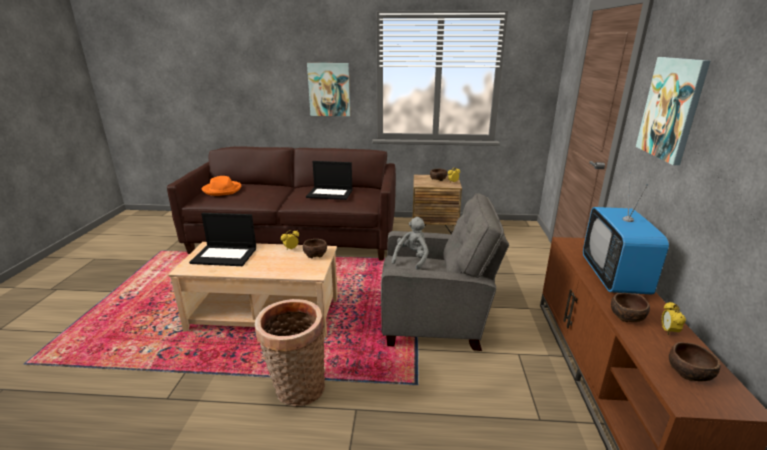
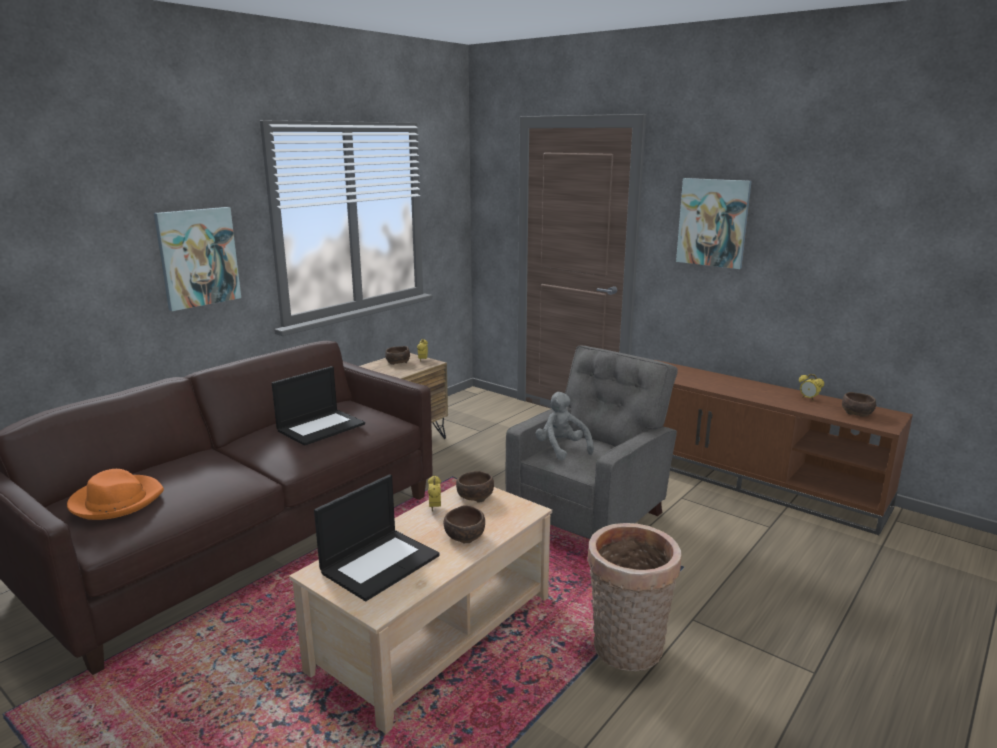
camera: 55 degrees left, 5 degrees down
television [583,173,669,294] -> none
brown bowl [611,293,650,322] -> brown bowl moved to [444,505,485,543]

